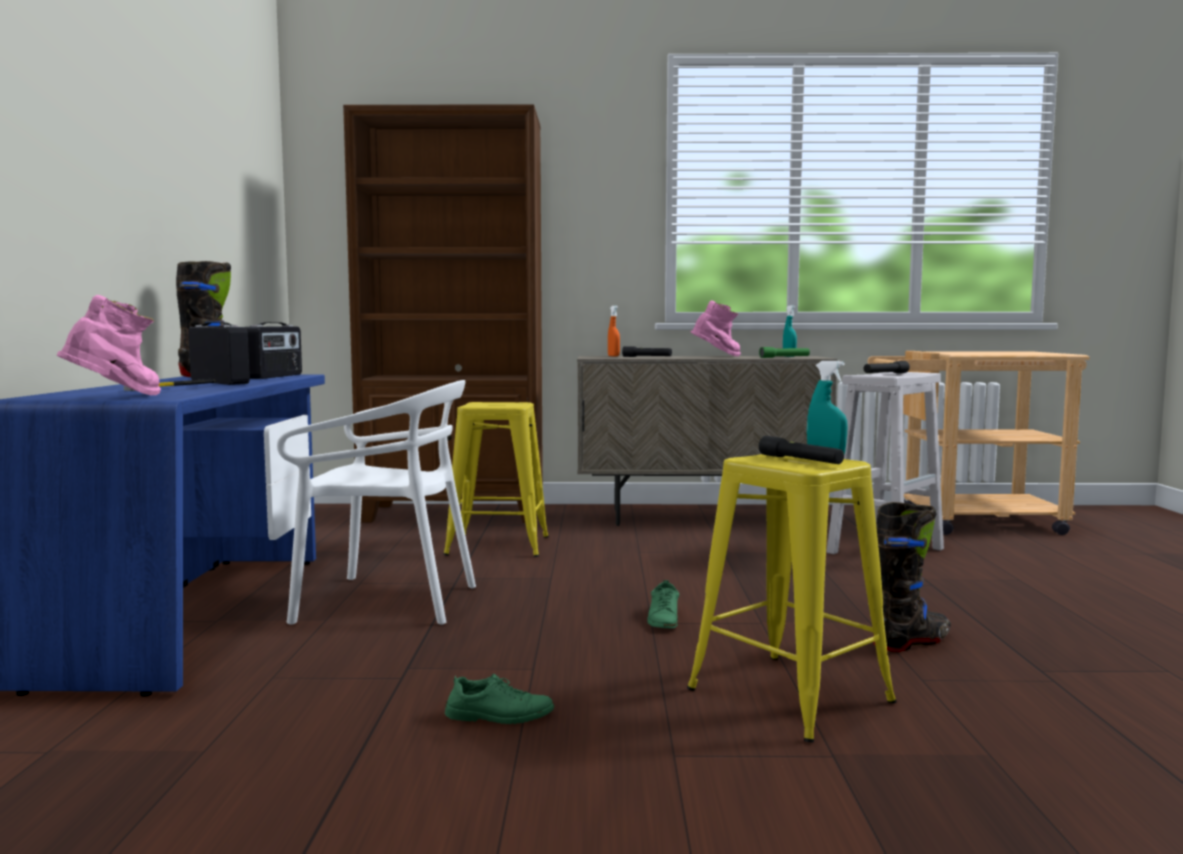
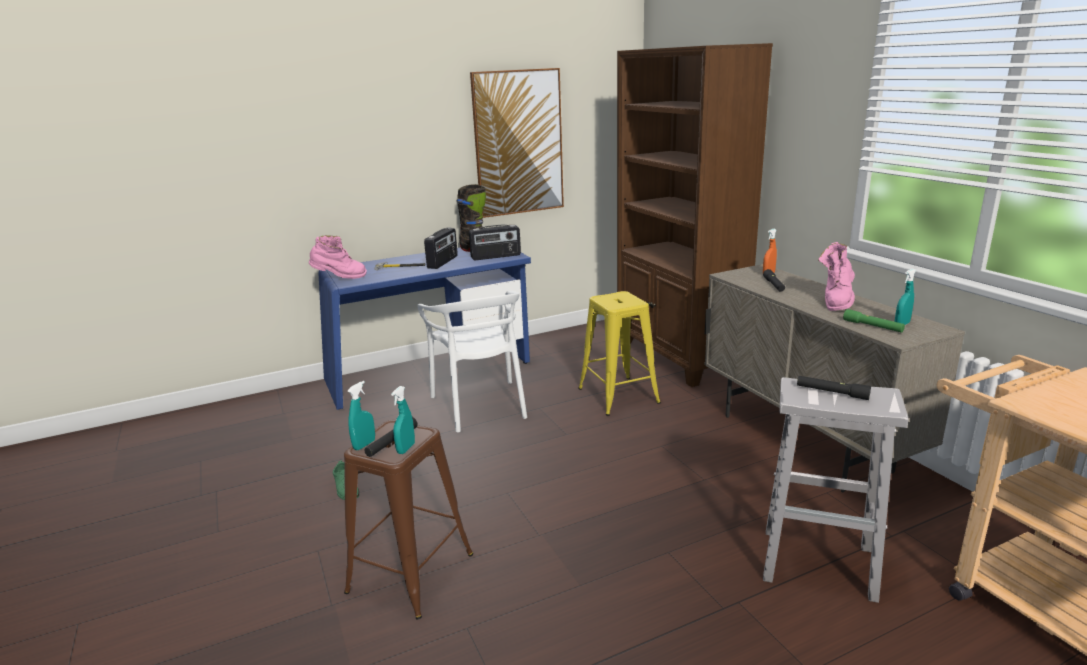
camera: 65 degrees right, 15 degrees up
green shoe [647,580,679,628] -> none
yellow stool [687,454,897,743] -> brown stool [344,420,473,620]
pink boot [691,300,741,356] -> pink boot turned 90 degrees clockwise [818,242,855,311]
black boot [873,502,951,652] -> none
none -> turquoise spray bottle [347,381,375,450]
none -> picture [470,68,564,218]

